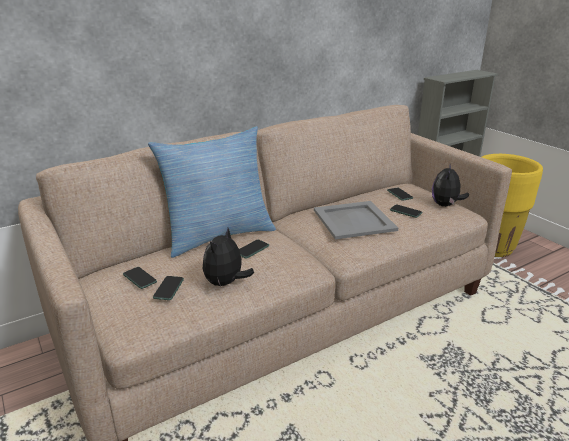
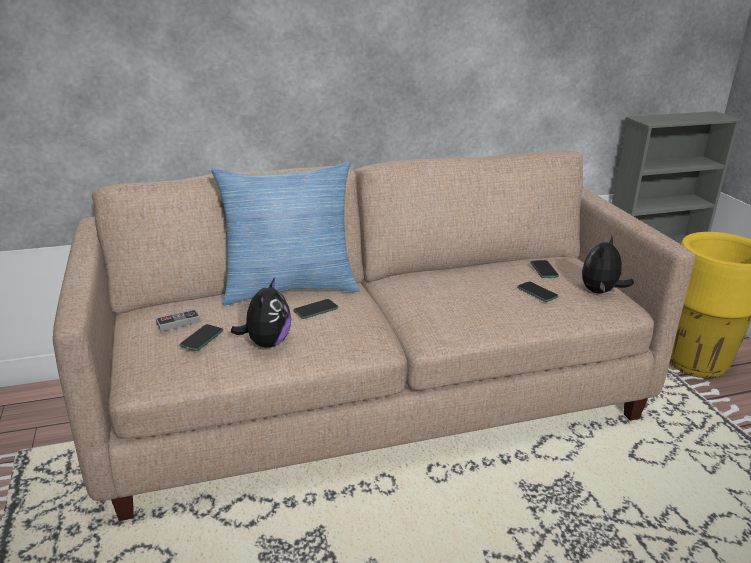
camera: 15 degrees right, 0 degrees up
phone [123,267,157,289] -> game controller [156,309,201,331]
plush toy [203,228,254,286] -> plush toy turned 150 degrees clockwise [231,277,291,347]
grey tray [314,201,398,239] -> none

